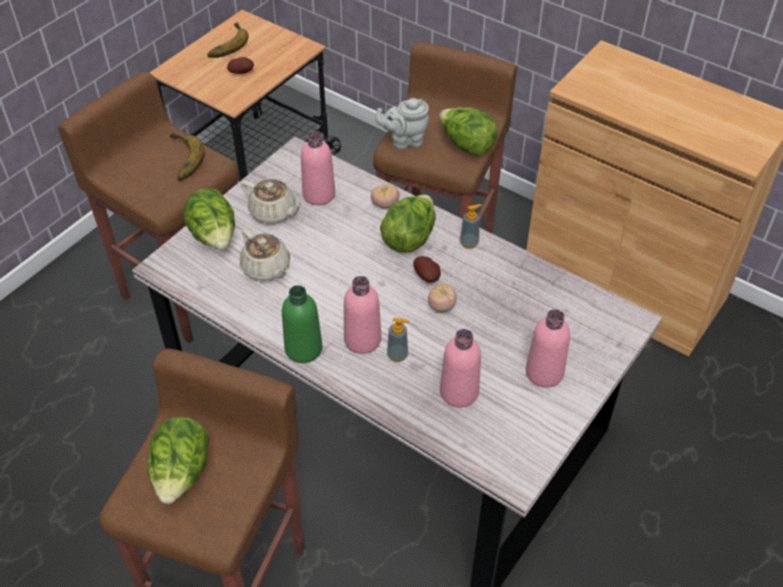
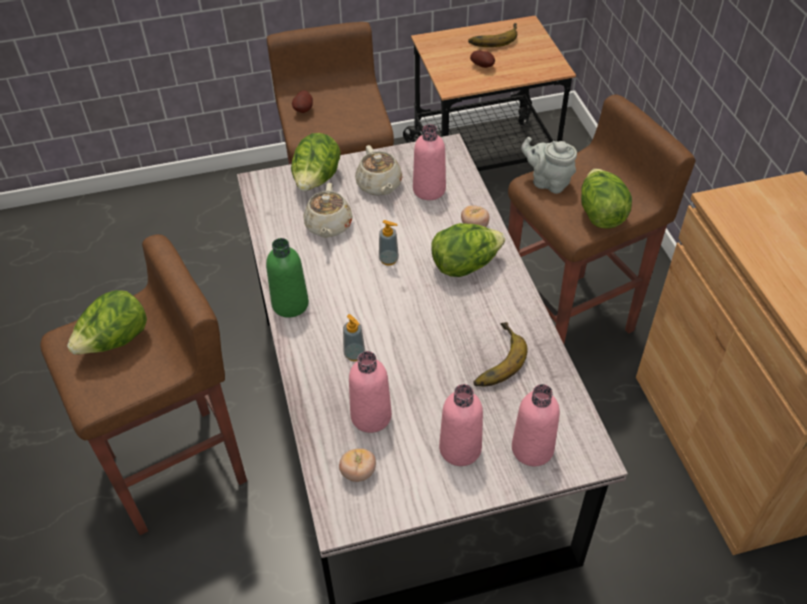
camera: 40 degrees right, 0 degrees up
banana [170,132,204,181] -> banana moved to [473,322,528,387]
pink bottle [344,276,381,354] -> pink bottle moved to [512,384,560,466]
potato [413,256,441,283] -> potato moved to [292,90,313,113]
tomato [428,284,457,312] -> tomato moved to [339,449,376,482]
soap dispenser [460,204,482,249] -> soap dispenser moved to [379,220,399,266]

